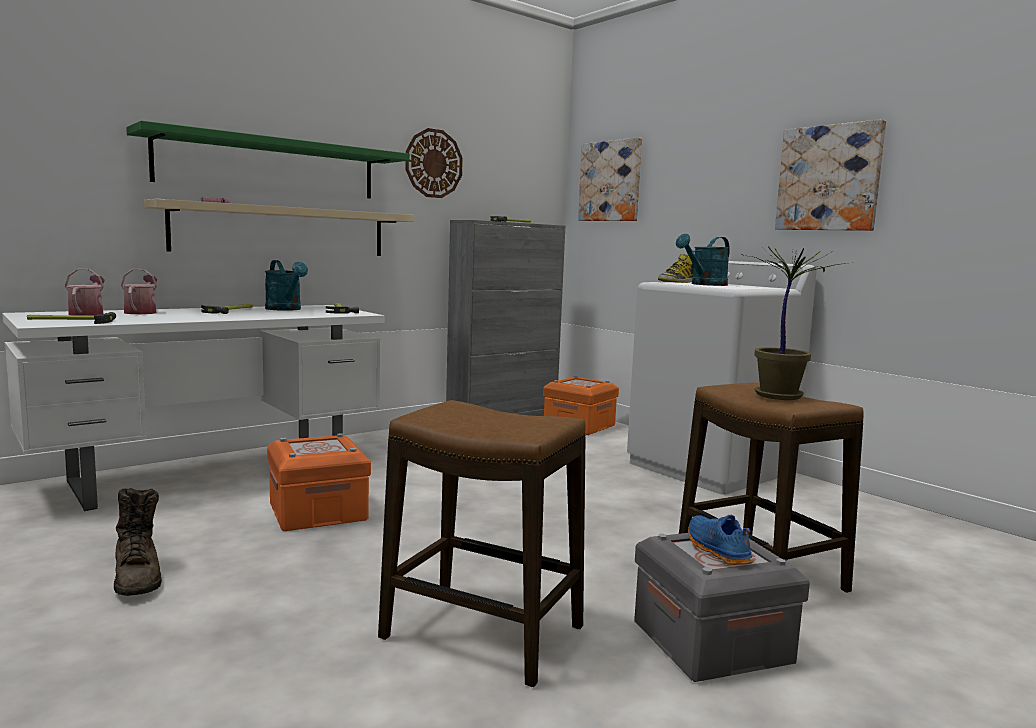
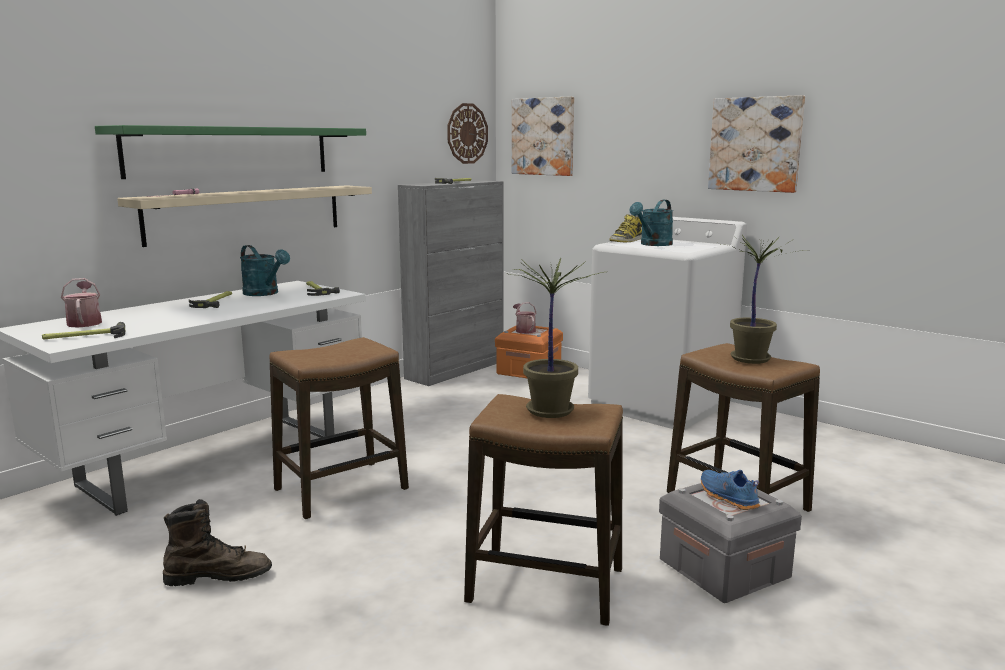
camera: 10 degrees left, 5 degrees up
brown boot [114,488,162,596] -> brown boot turned 60 degrees counterclockwise [163,499,272,586]
watering can [121,269,157,314] -> watering can moved to [513,302,536,334]
orange storage box [267,433,371,531] -> stool [269,337,409,519]
wall clock [405,128,463,198] -> wall clock moved to [447,103,488,164]
none -> potted plant [508,258,604,418]

